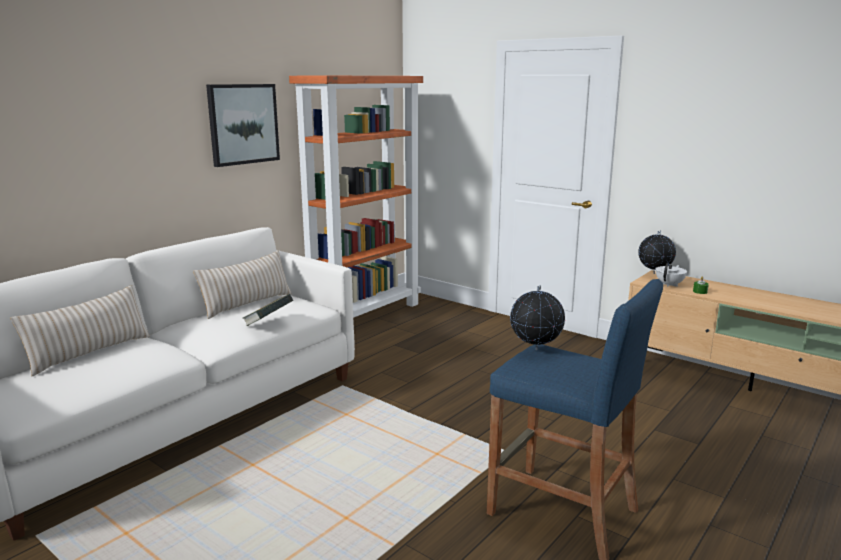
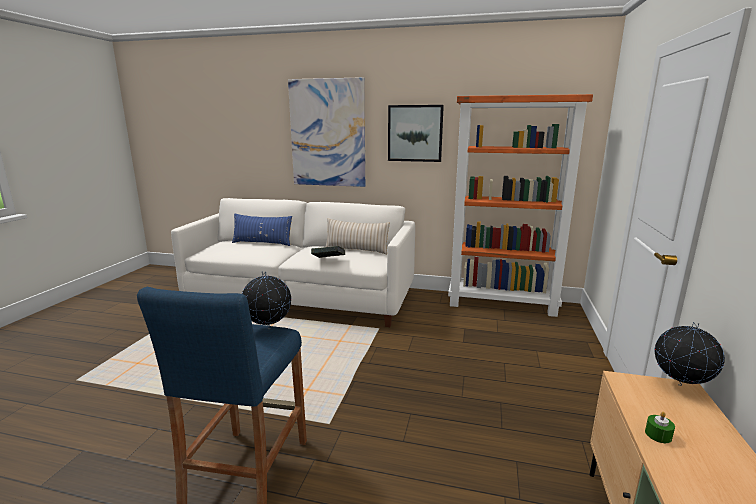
camera: 65 degrees right, 0 degrees up
beige pillow [10,285,150,376] -> blue pillow [232,214,292,246]
white teapot [655,263,687,287] -> none
none -> picture [288,77,365,187]

